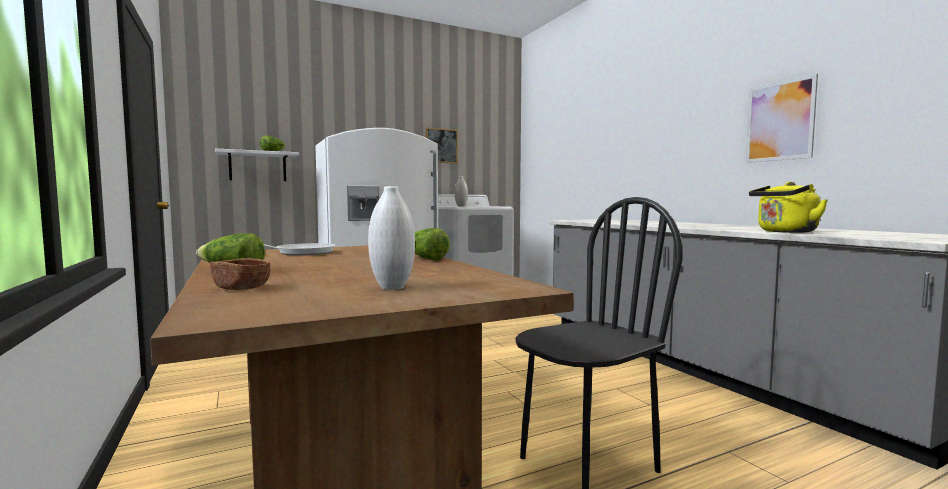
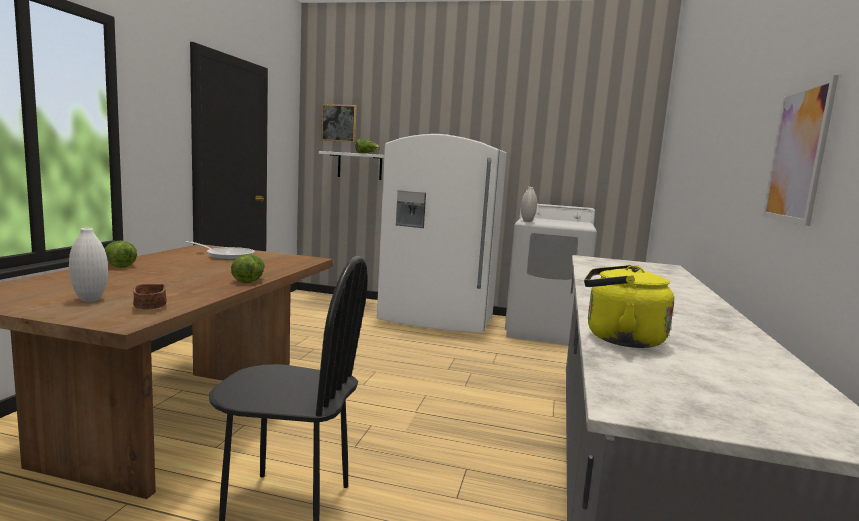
camera: 40 degrees right, 5 degrees up
brown bowl [210,258,270,290] -> brown bowl moved to [133,284,167,309]
picture [426,128,458,164] -> picture moved to [321,104,356,142]

